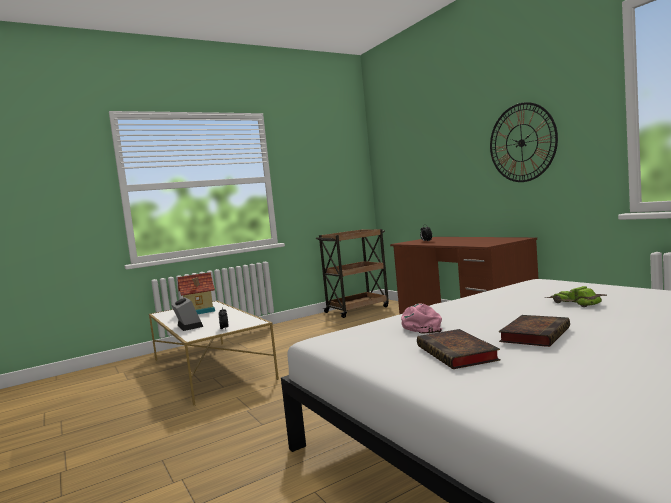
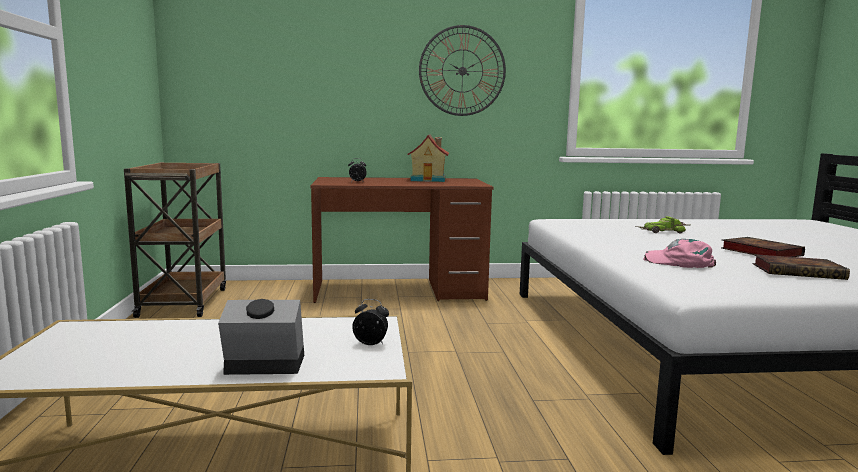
camera: 65 degrees left, 5 degrees up
toy house [178,272,215,314] -> toy house moved to [407,134,449,182]

